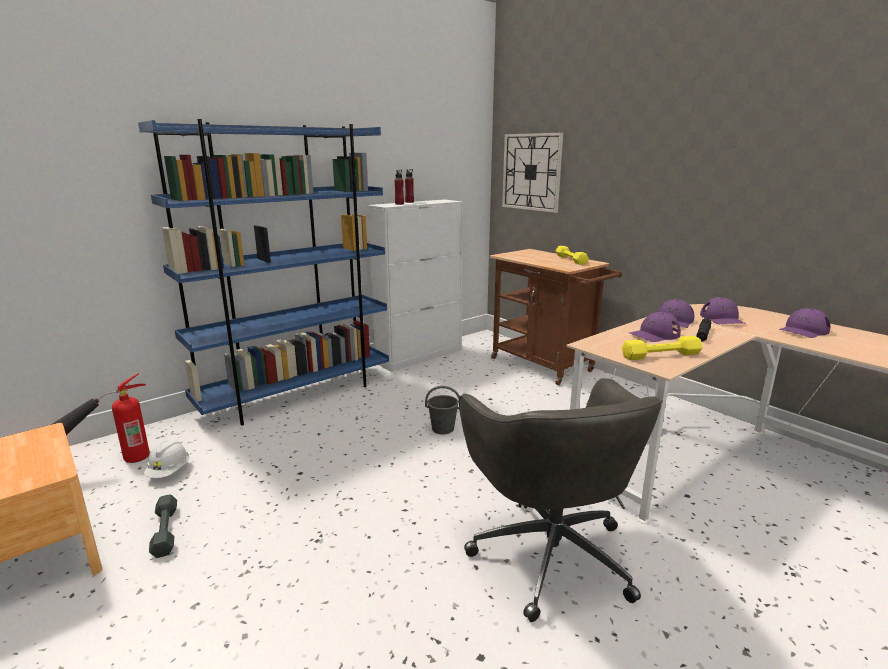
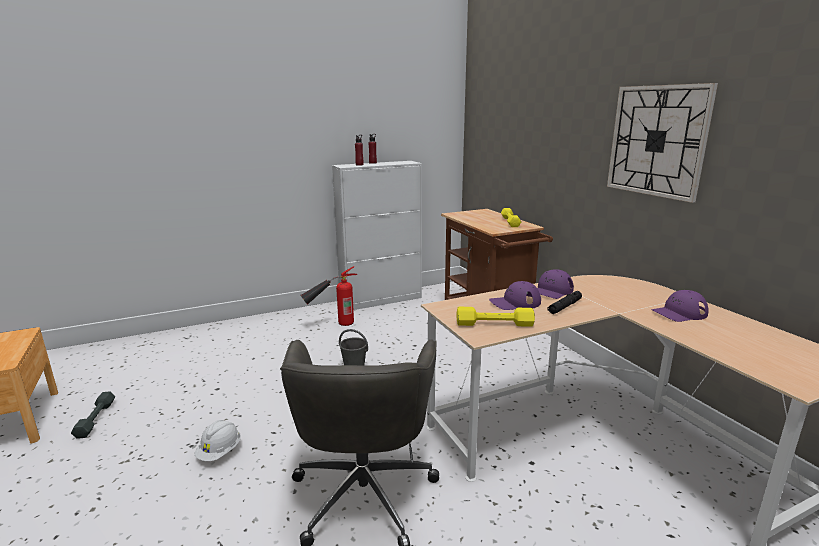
camera: 15 degrees right, 0 degrees up
fire extinguisher [51,373,150,463] -> fire extinguisher moved to [300,266,357,326]
blue bookcase [138,119,389,425] -> none
white hard hat [144,441,189,478] -> white hard hat moved to [194,420,241,461]
wall clock [502,133,563,213] -> wall clock moved to [607,83,718,203]
purple cap [700,297,746,324] -> none

